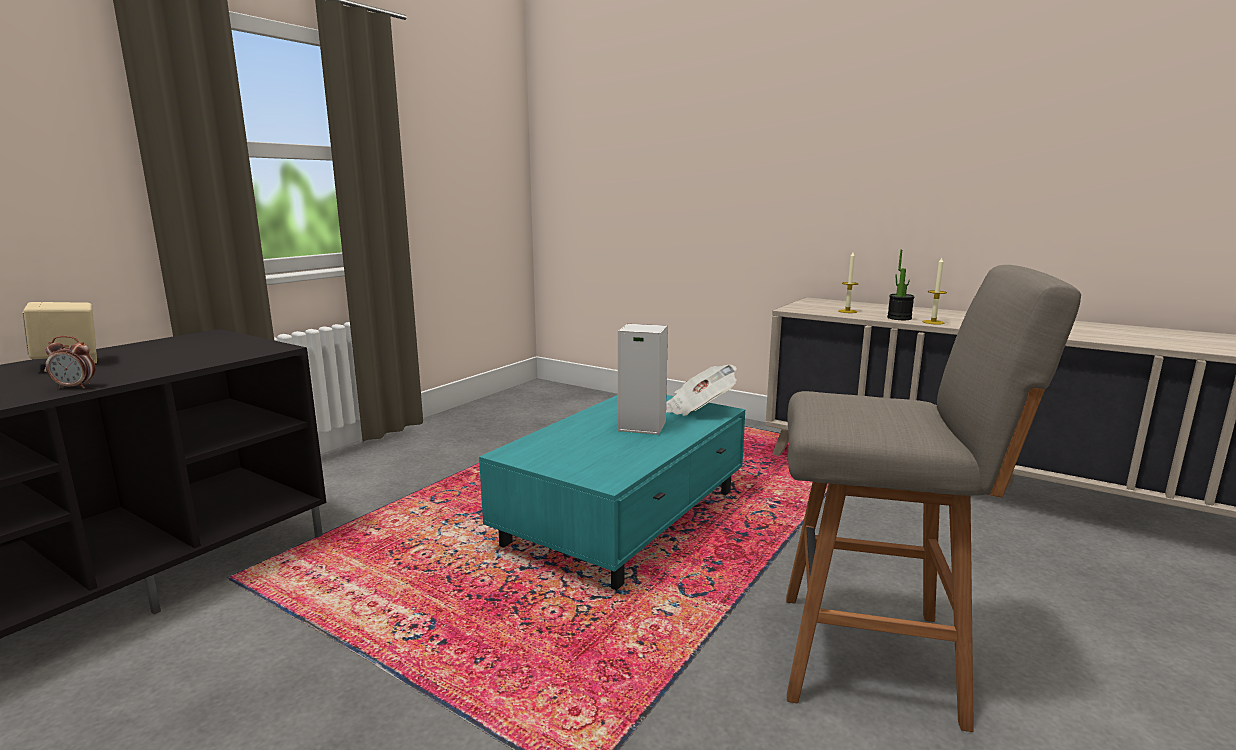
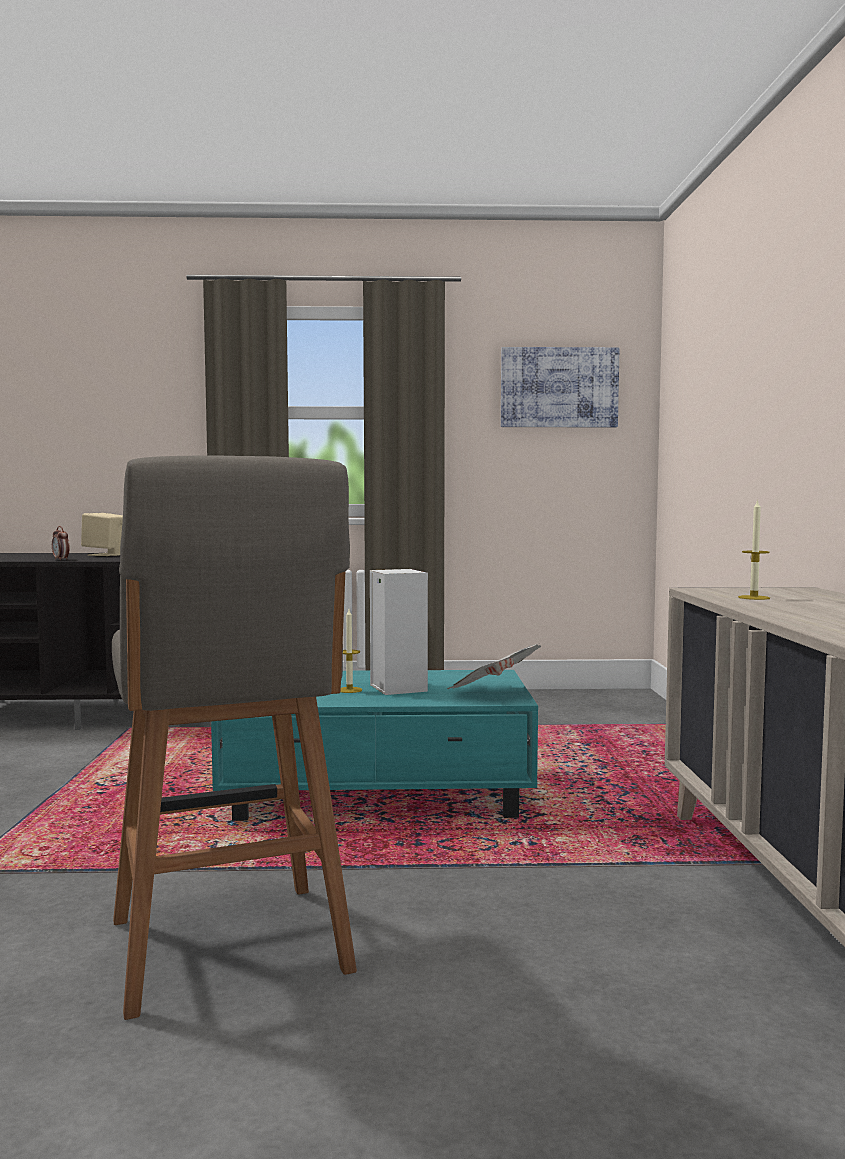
camera: 55 degrees right, 10 degrees down
potted plant [887,250,914,320] -> none
candle [922,258,947,325] -> candle moved to [341,609,362,693]
none -> picture [501,347,619,427]

